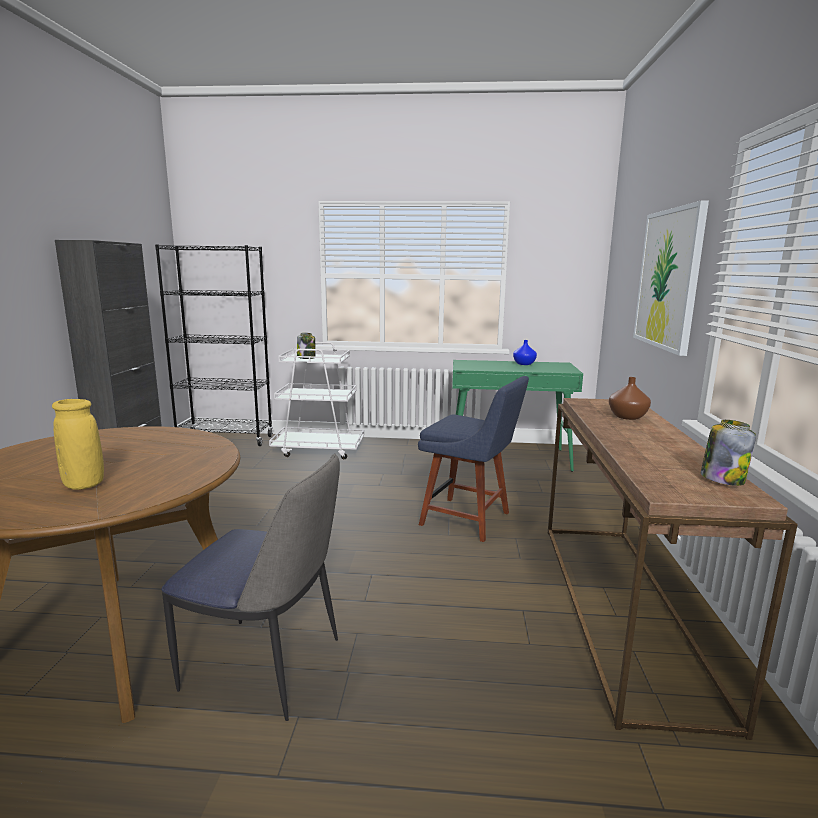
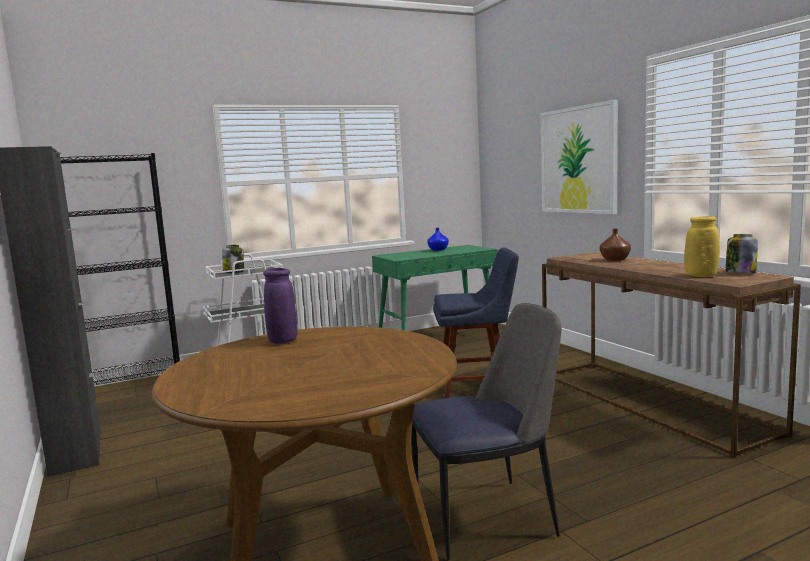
camera: 30 degrees left, 5 degrees down
yellow vase [52,399,104,490] -> yellow vase moved to [684,216,720,277]
none -> purple vase [263,268,297,343]

